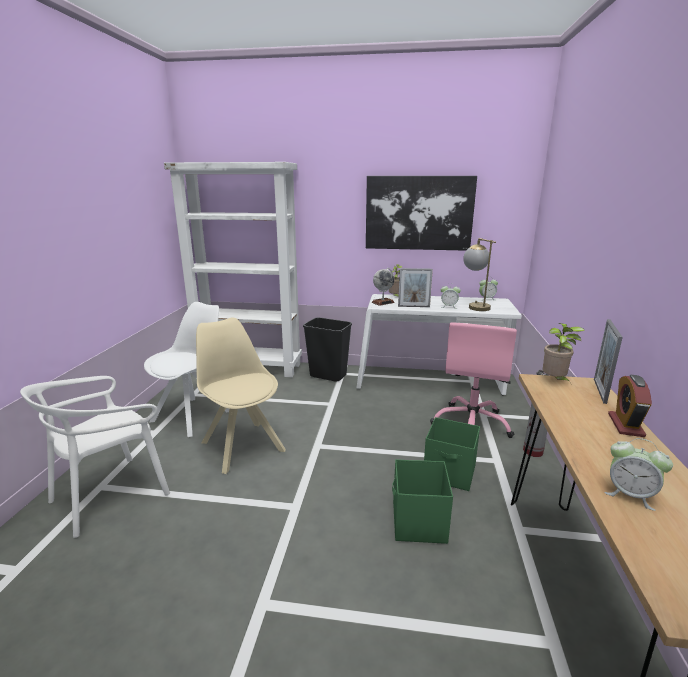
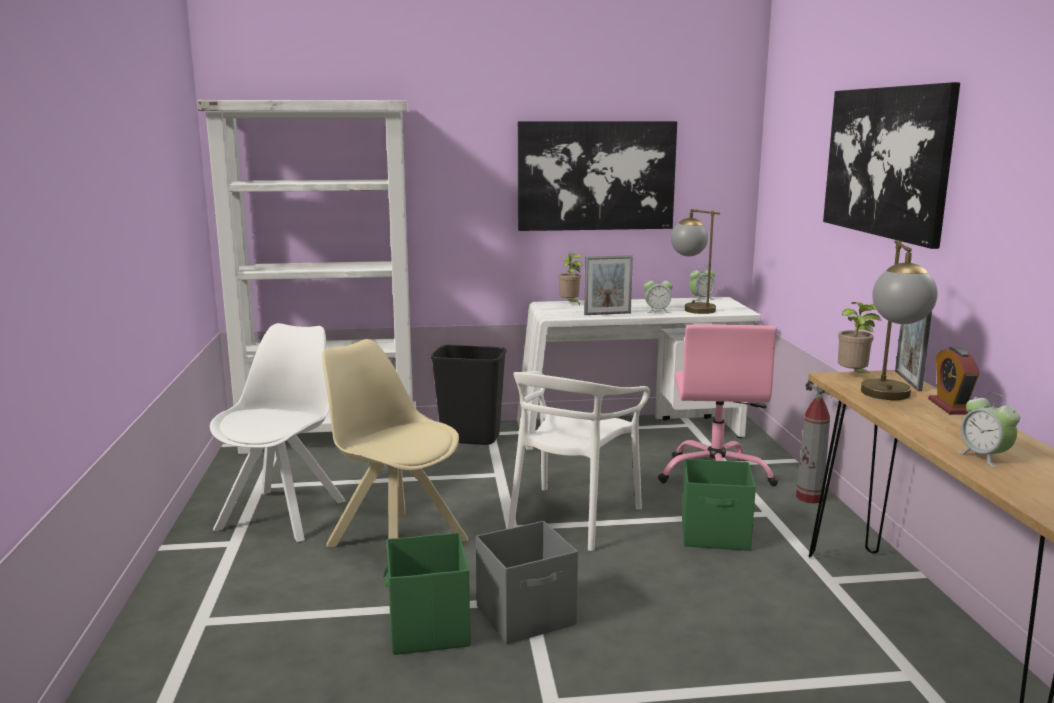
camera: 15 degrees left, 5 degrees down
white chair [20,376,170,538] -> white chair moved to [508,371,650,551]
globe [371,268,395,306] -> none
green storage box [392,459,453,544] -> green storage box moved to [383,533,471,655]
alarm clock [604,438,673,511] -> alarm clock turned 45 degrees clockwise [957,393,1020,467]
none -> grey storage box [476,521,578,644]
none -> picture [823,82,960,249]
none -> table lamp [861,240,937,400]

